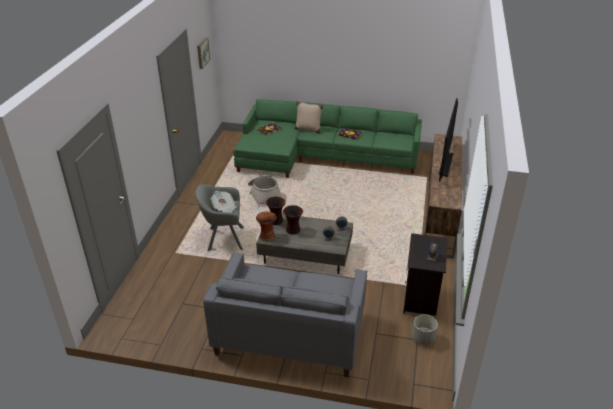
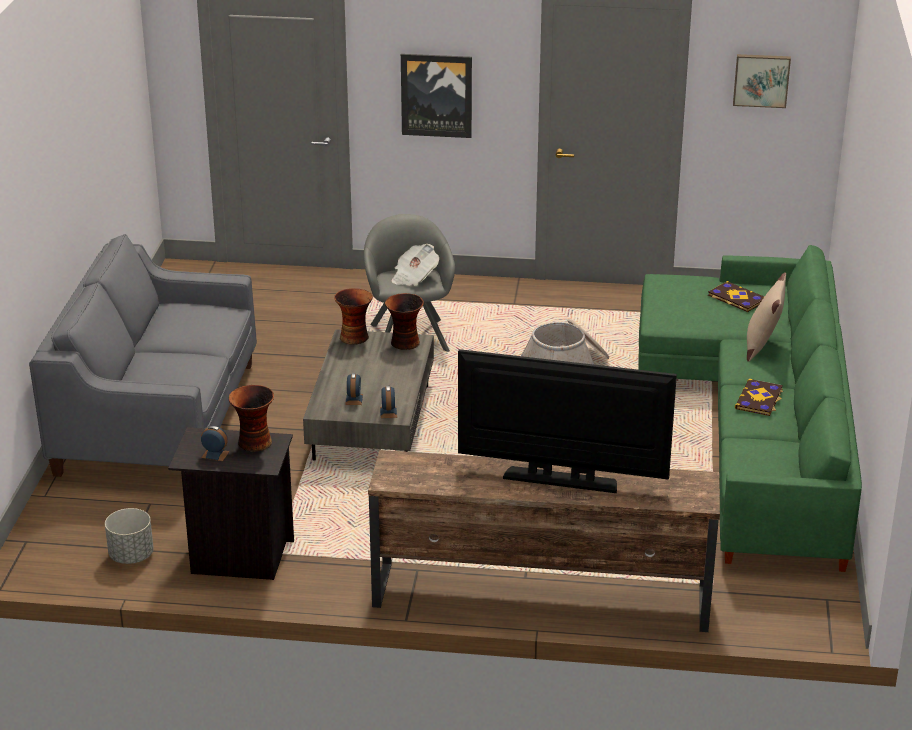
camera: 85 degrees right, 5 degrees down
vase [283,205,303,235] -> vase moved to [229,385,274,452]
none -> picture [401,54,472,138]

